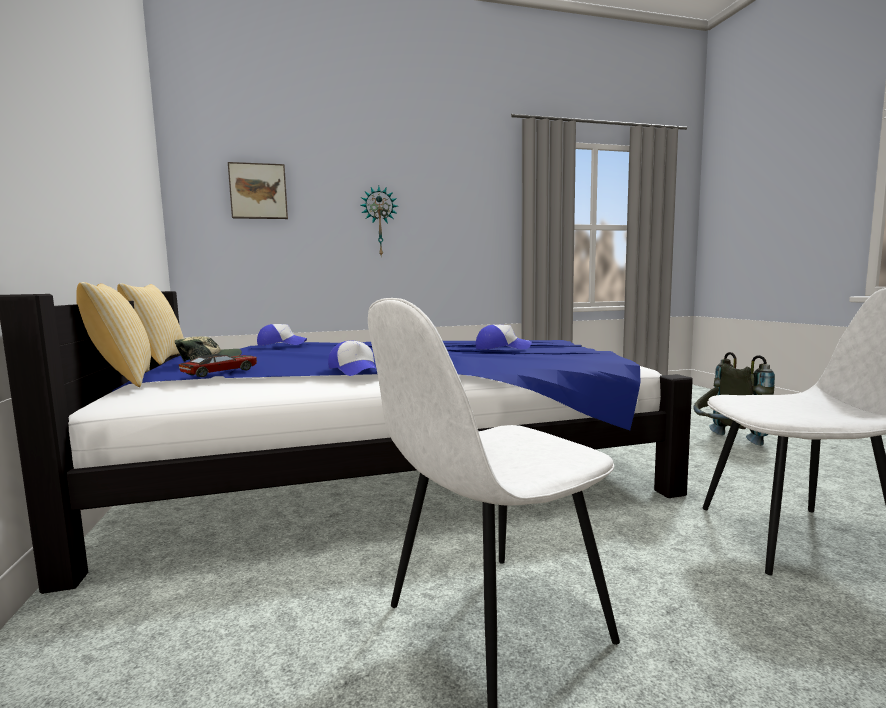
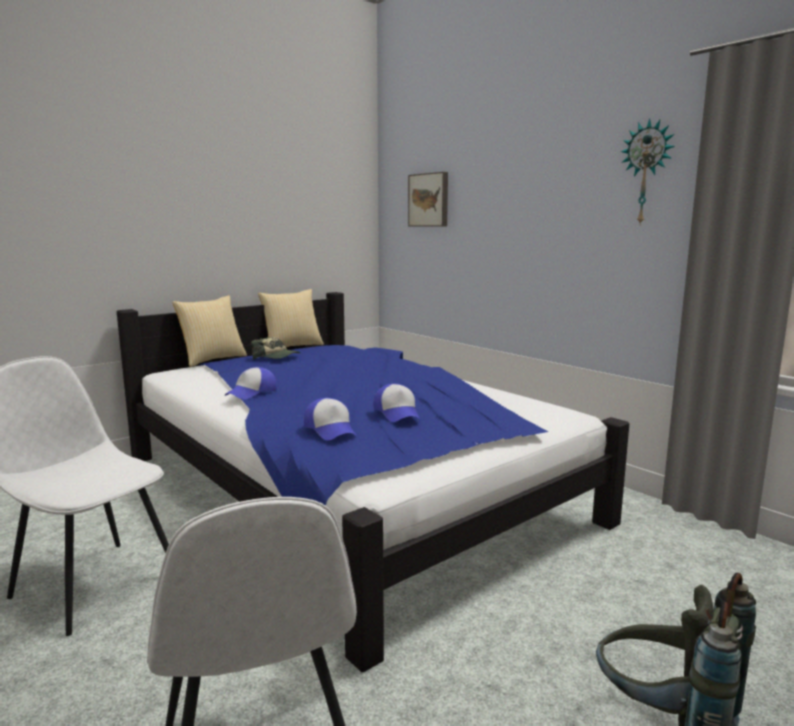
camera: 65 degrees right, 5 degrees up
toy car [179,354,257,377] -> none
cap [257,324,307,346] -> cap moved to [304,398,356,440]
wall clock [360,186,398,256] -> wall clock moved to [621,118,675,224]

